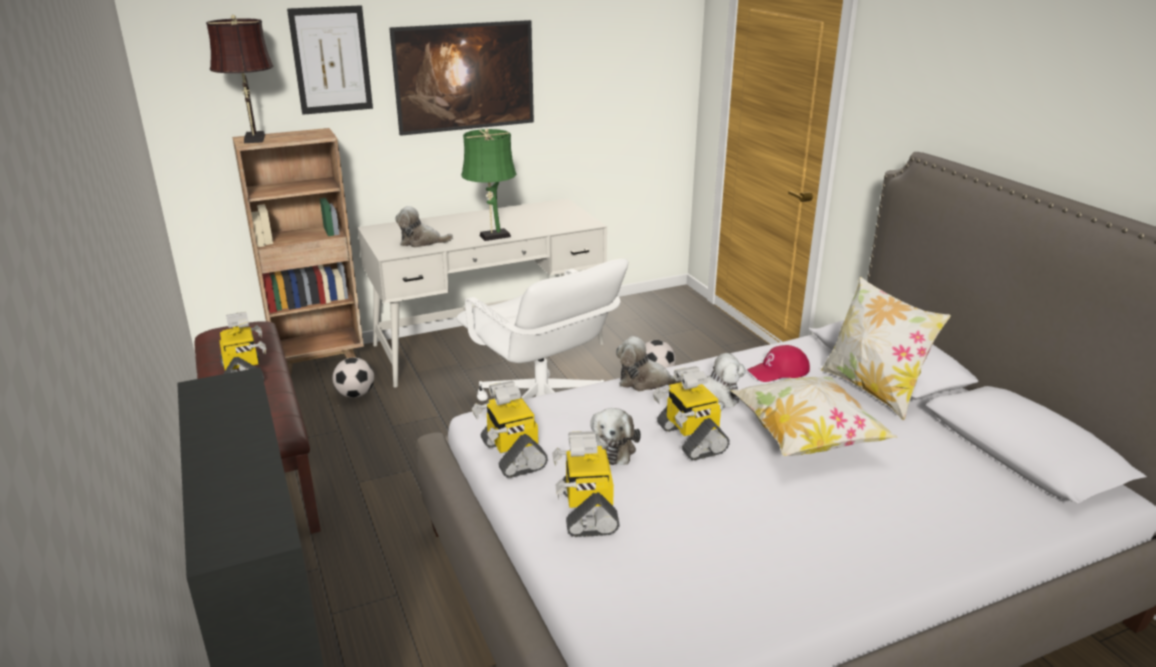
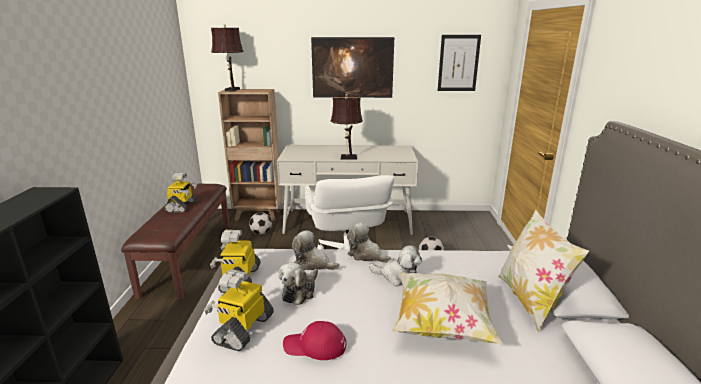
camera: 25 degrees right, 5 degrees down
picture [287,5,373,115] -> picture moved to [438,35,481,91]
plush toy [395,206,453,248] -> plush toy moved to [292,230,339,270]
green table lamp [461,129,516,241] -> brown table lamp [331,94,363,159]
toy robot [653,366,730,460] -> none
red cap [747,345,810,382] -> red cap moved to [283,321,346,360]

